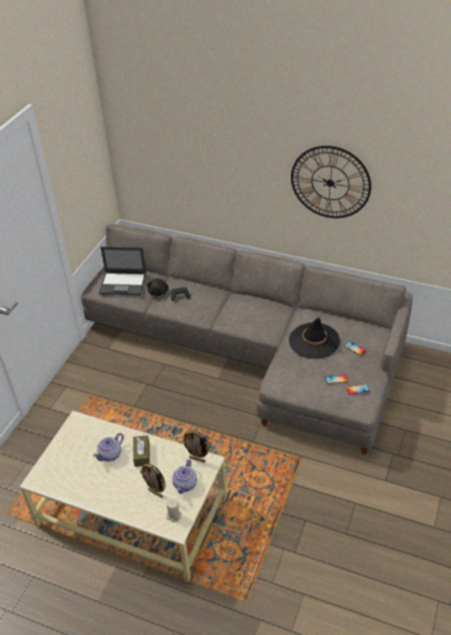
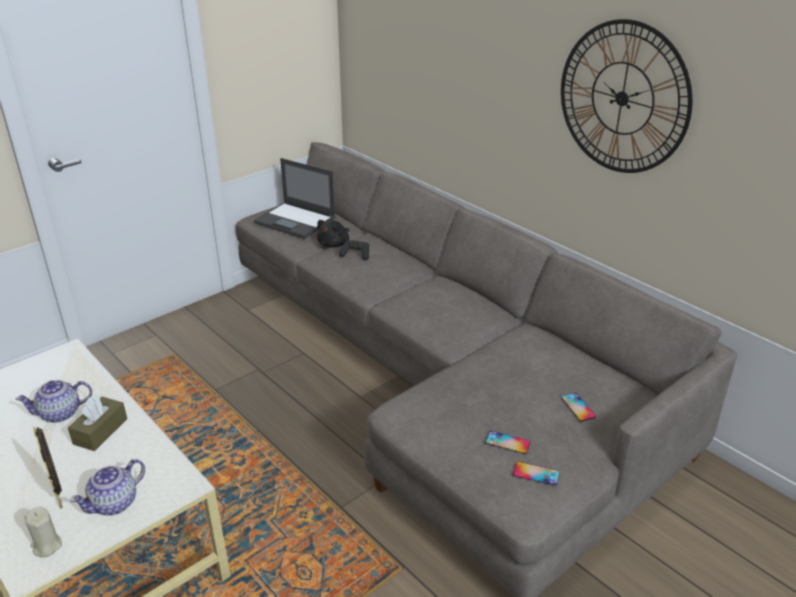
camera: 25 degrees right, 10 degrees down
picture frame [181,430,210,463] -> none
black hat [289,317,340,359] -> none

